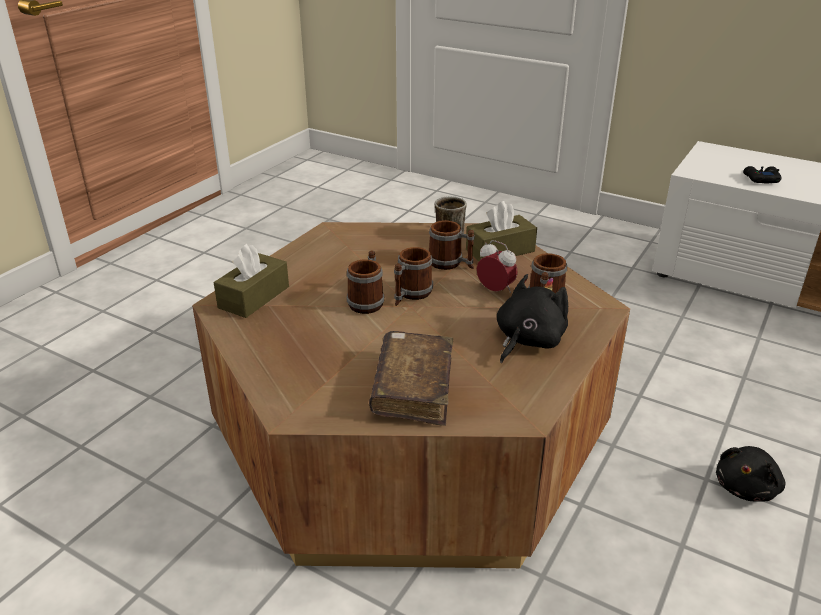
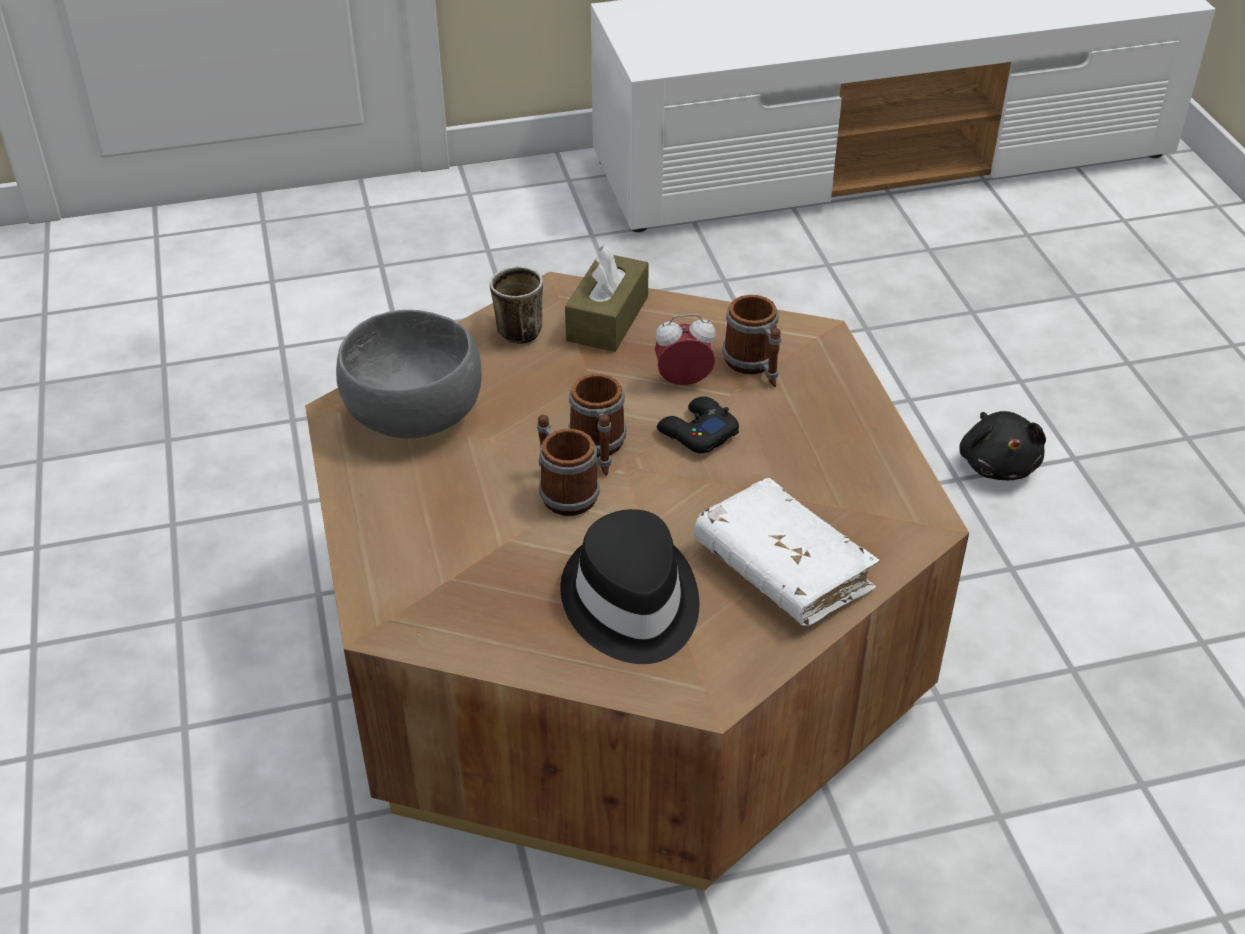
camera: 45 degrees left, 10 degrees up
brown tissue box [214,244,289,318] -> none
brown book [369,331,453,426] -> white book [693,477,880,626]
mug [429,220,474,270] -> none
black plush toy [497,274,568,363] -> none
black game controller [743,166,781,184] -> black game controller moved to [657,396,739,454]
none -> grey bowl [336,310,481,439]
none -> black hat [560,509,699,664]

